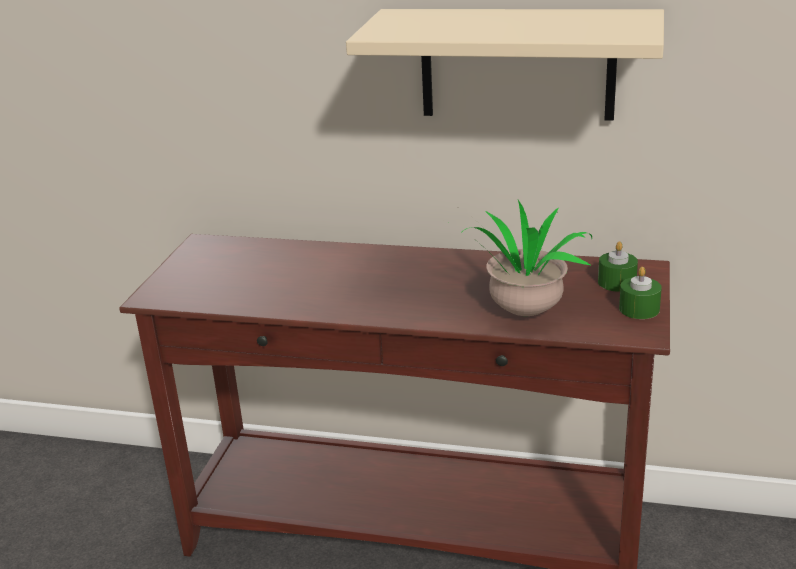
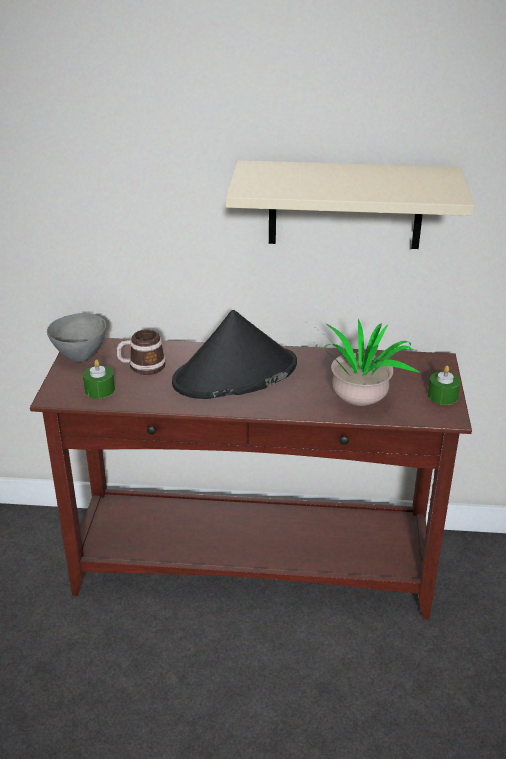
camera: 10 degrees left, 5 degrees up
green candle [598,241,638,292] -> green candle moved to [83,360,115,398]
none -> grey bowl [47,313,106,363]
none -> mug [116,329,166,375]
none -> black hat [172,310,297,399]

